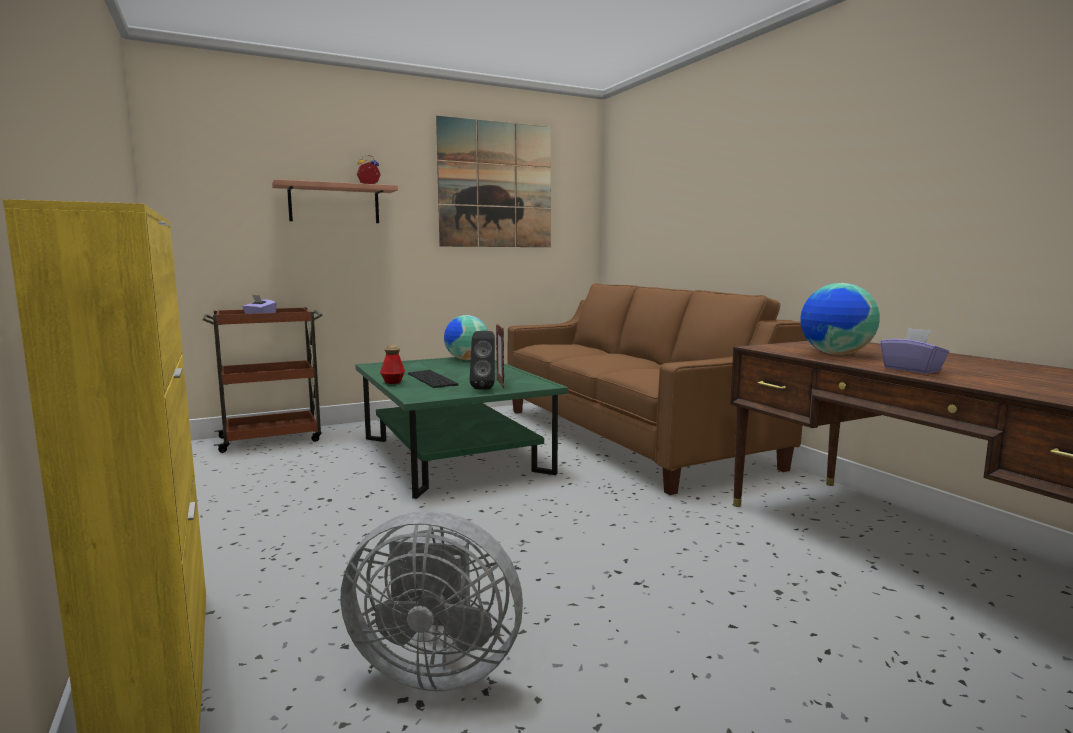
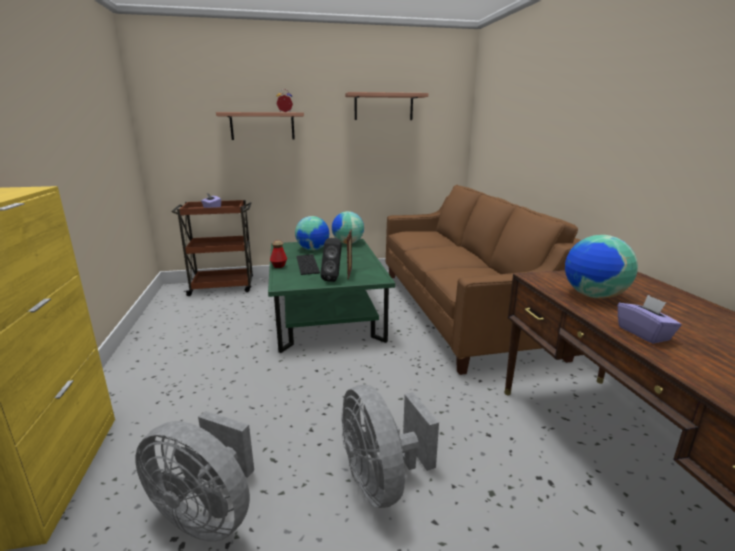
camera: 15 degrees right, 10 degrees up
picture [436,116,551,247] -> shelf [345,92,428,120]
none -> globe [295,216,329,250]
none -> grey fan [341,385,439,508]

